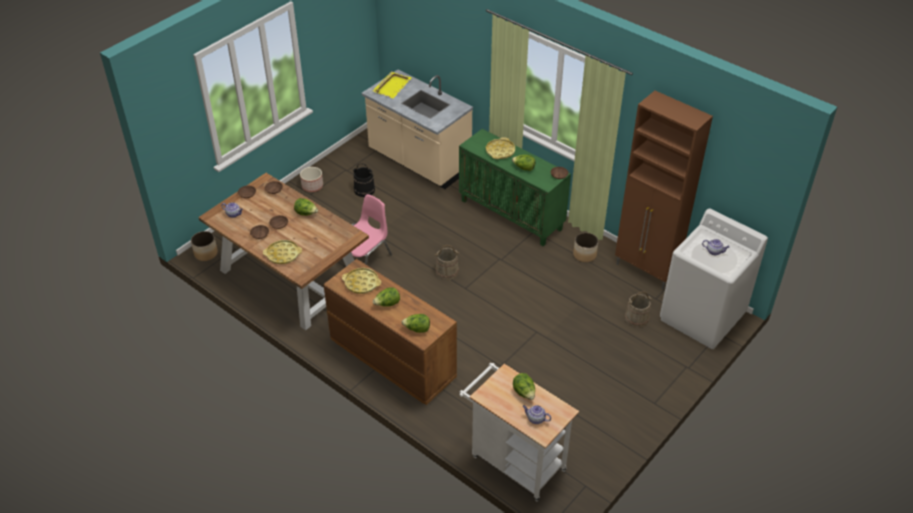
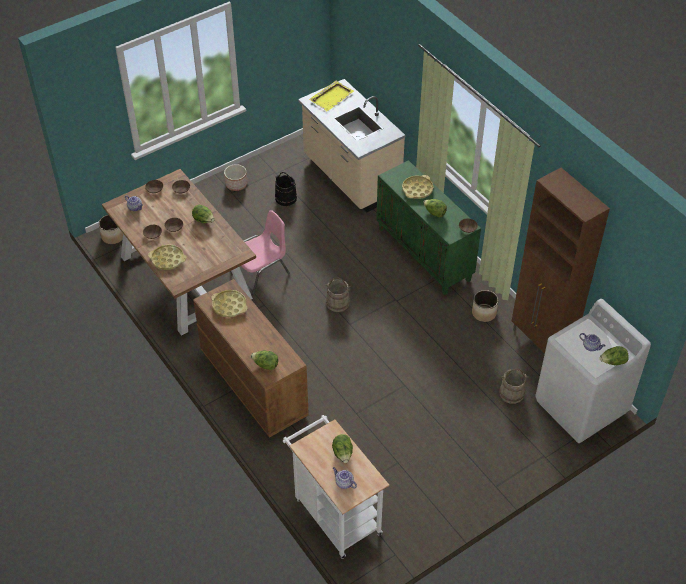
camera: 15 degrees right, 5 degrees up
lettuce [373,287,400,306] -> lettuce moved to [599,346,629,366]

